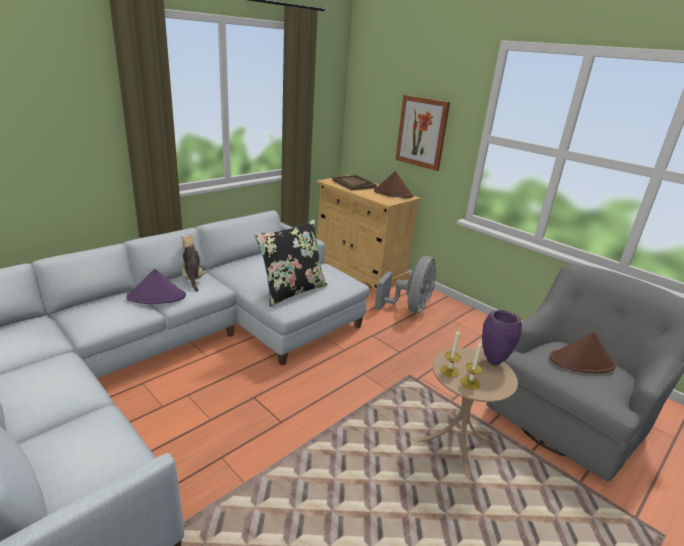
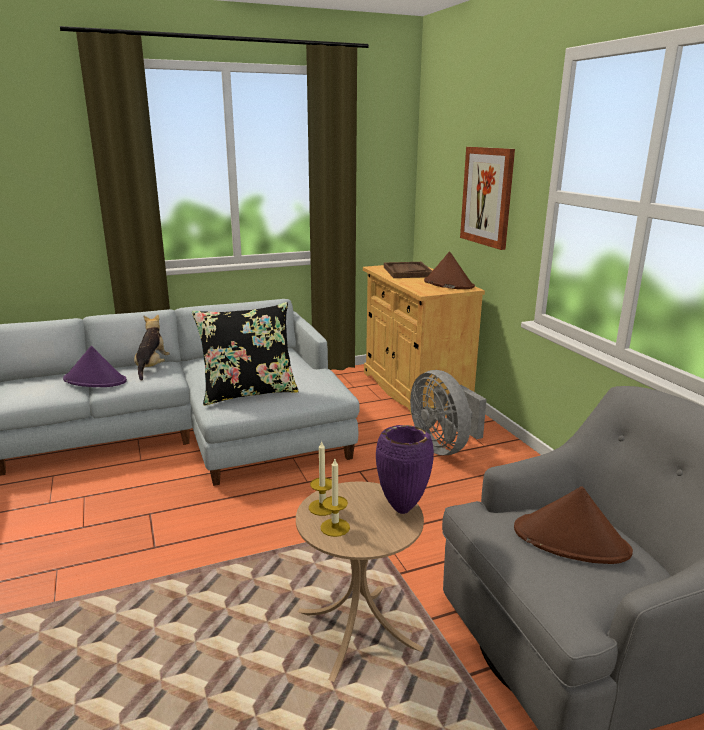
camera: 25 degrees right, 5 degrees down
grey fan [374,256,436,313] -> grey fan turned 105 degrees clockwise [410,370,487,455]

